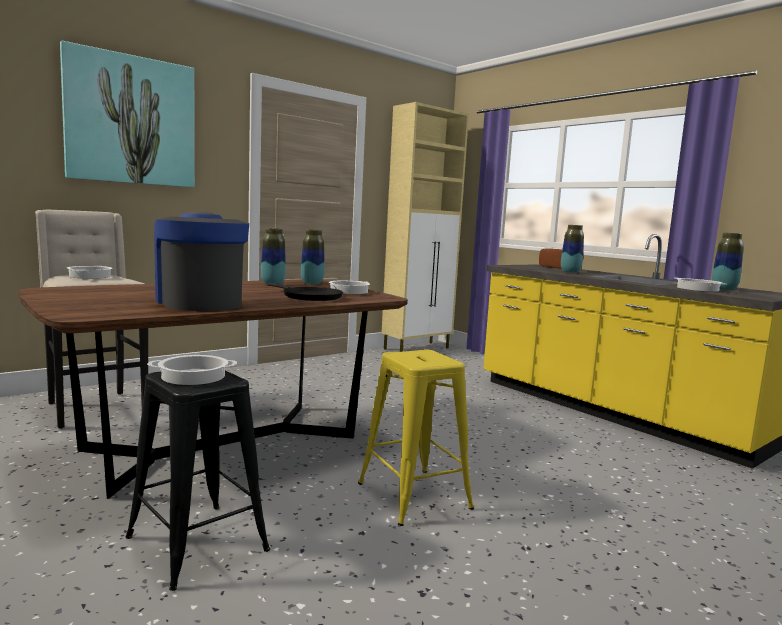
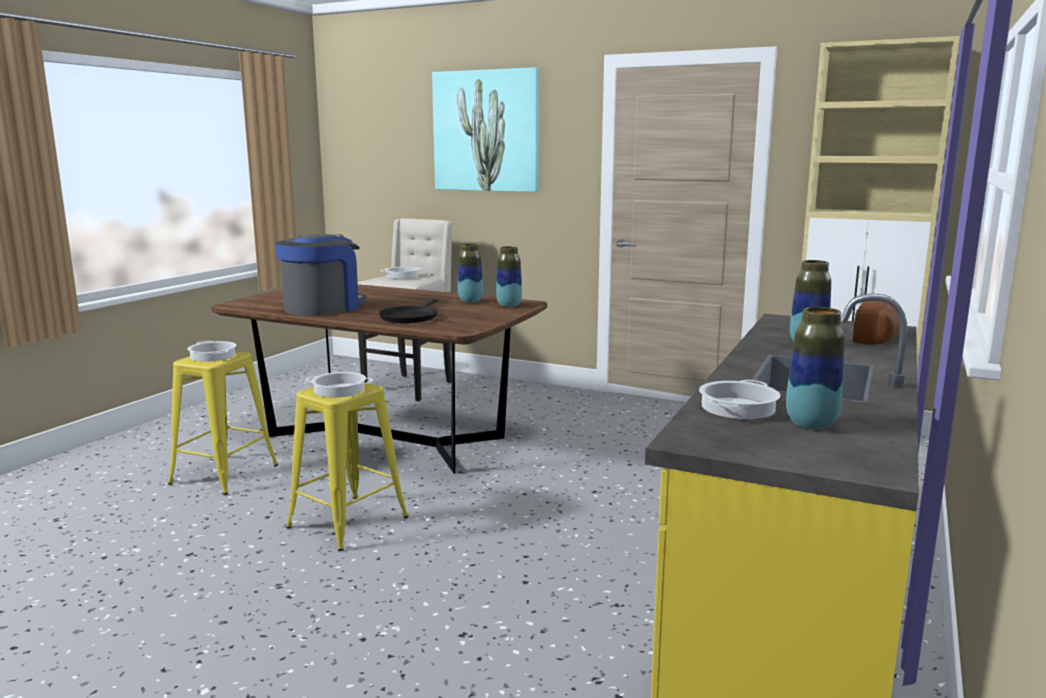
camera: 65 degrees right, 5 degrees up
black stool [126,370,270,591] -> yellow stool [168,352,278,495]
cooking pot [329,281,370,294] -> cooking pot moved to [305,372,373,397]

